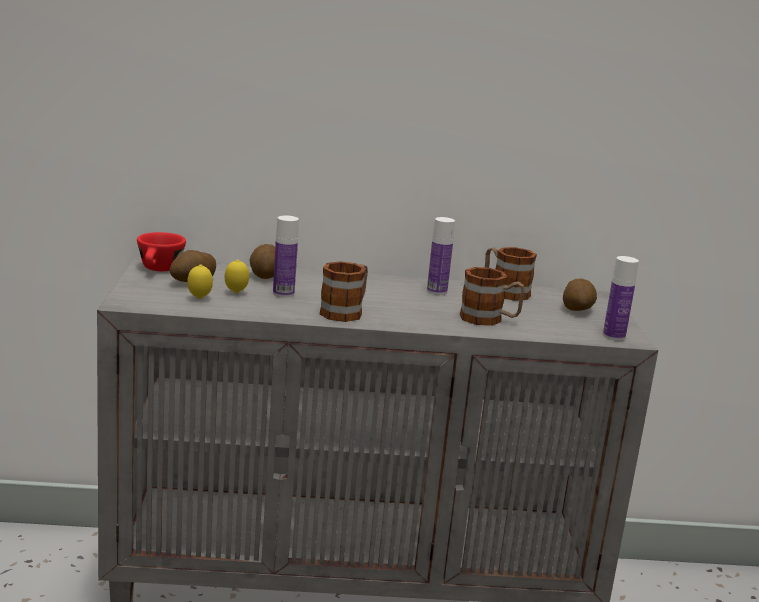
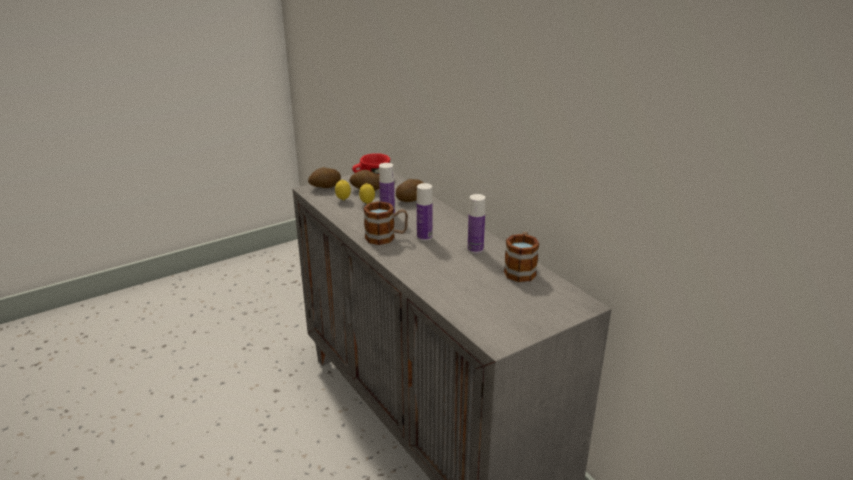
camera: 60 degrees right, 10 degrees up
mug [460,267,525,326] -> none
potato [563,278,597,311] -> potato moved to [308,167,341,188]
bottle [603,256,639,341] -> bottle moved to [417,183,433,241]

